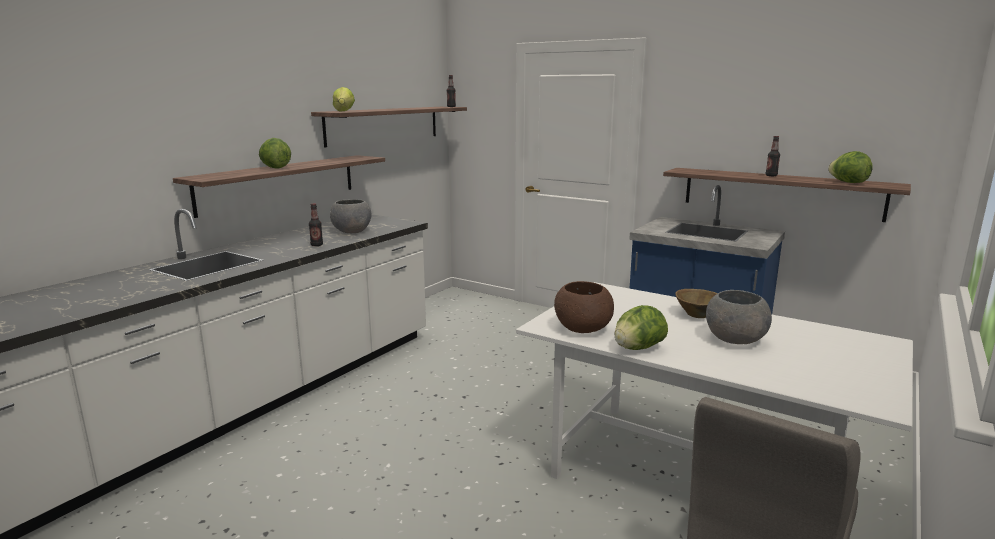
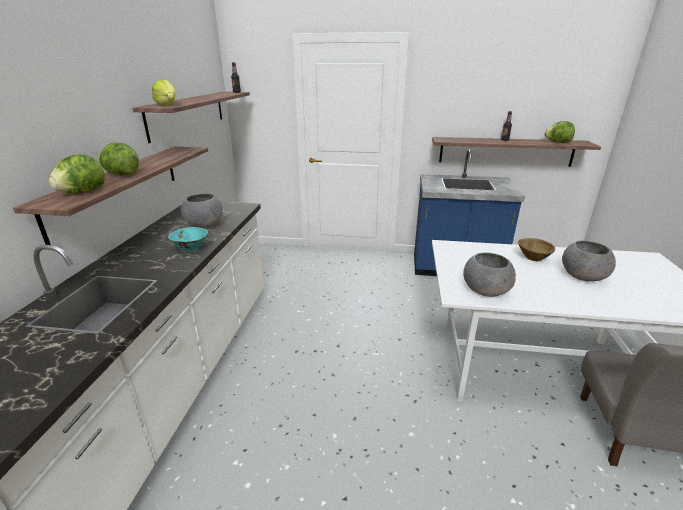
camera: 25 degrees left, 10 degrees up
bottle [309,204,323,246] -> turquoise bowl [168,227,208,252]
brown bowl [554,281,614,333] -> grey bowl [463,253,516,297]
lettuce [614,305,668,350] -> lettuce moved to [49,154,105,194]

